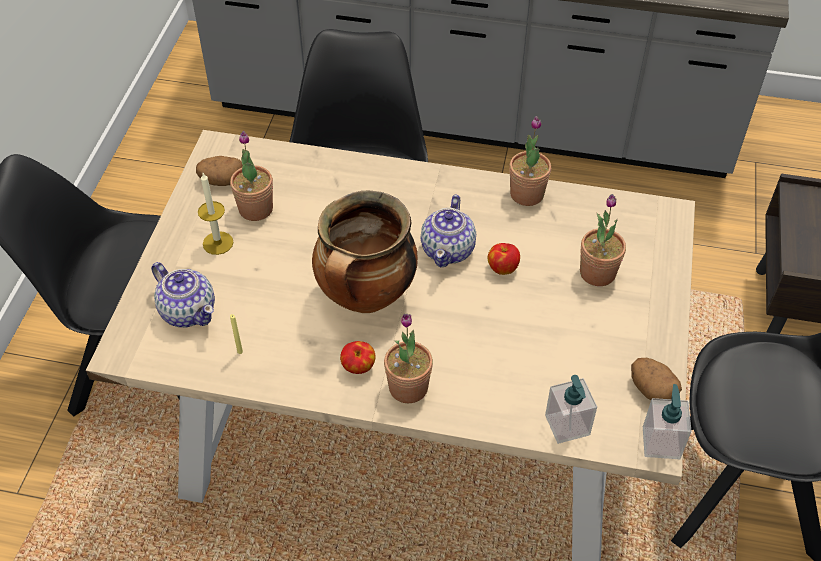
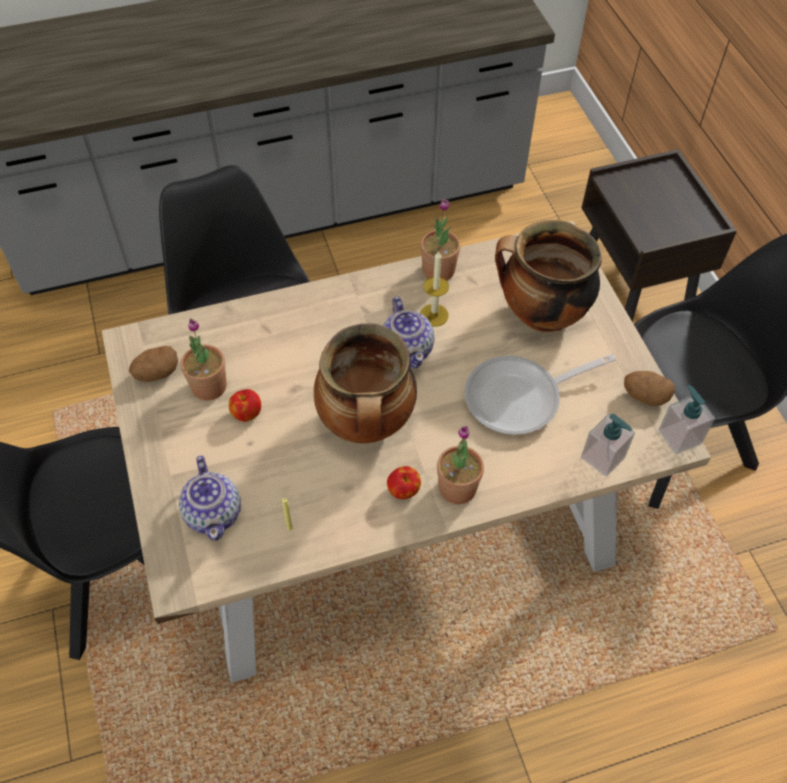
camera: 30 degrees left, 5 degrees up
teapot [151,262,215,327] -> teapot turned 60 degrees clockwise [179,455,241,541]
candle [198,173,234,255] -> candle moved to [420,251,449,327]
apple [488,243,520,275] -> apple moved to [229,389,261,422]
potted plant [580,194,626,286] -> cooking pot [495,220,602,332]
none -> frying pan [465,354,616,435]

